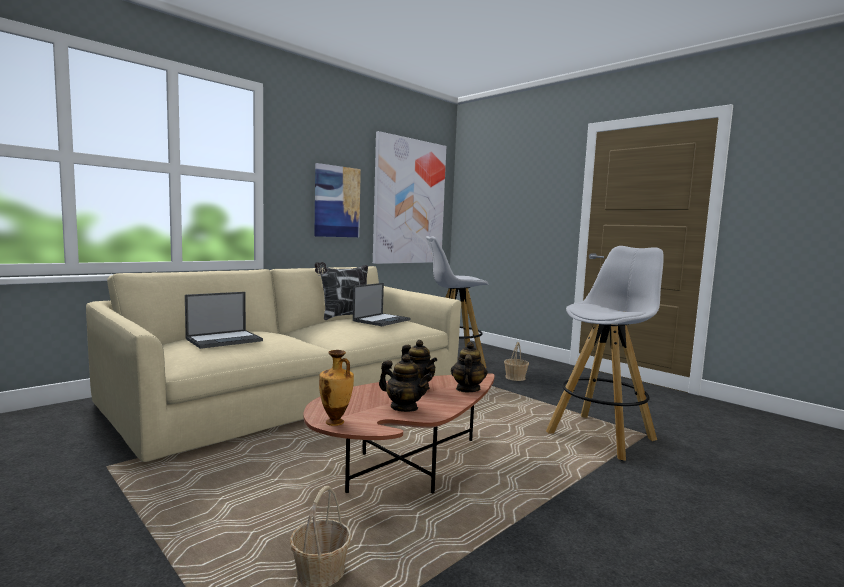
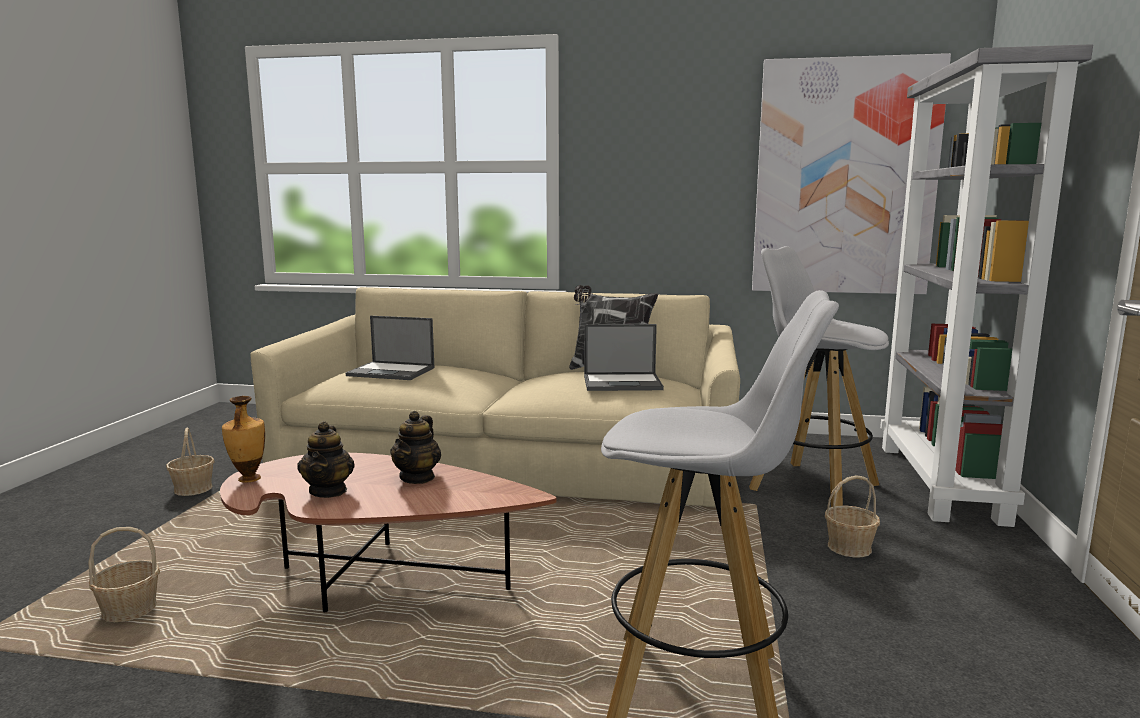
camera: 55 degrees right, 5 degrees up
picture [314,163,361,237] -> none
teapot [451,342,488,392] -> none
none -> basket [166,428,215,496]
none -> grey bookcase [880,44,1093,527]

